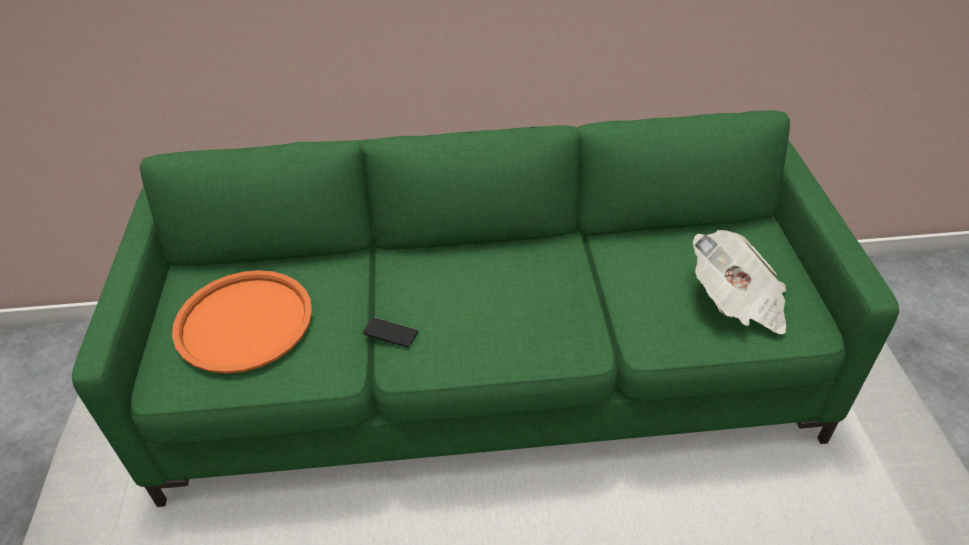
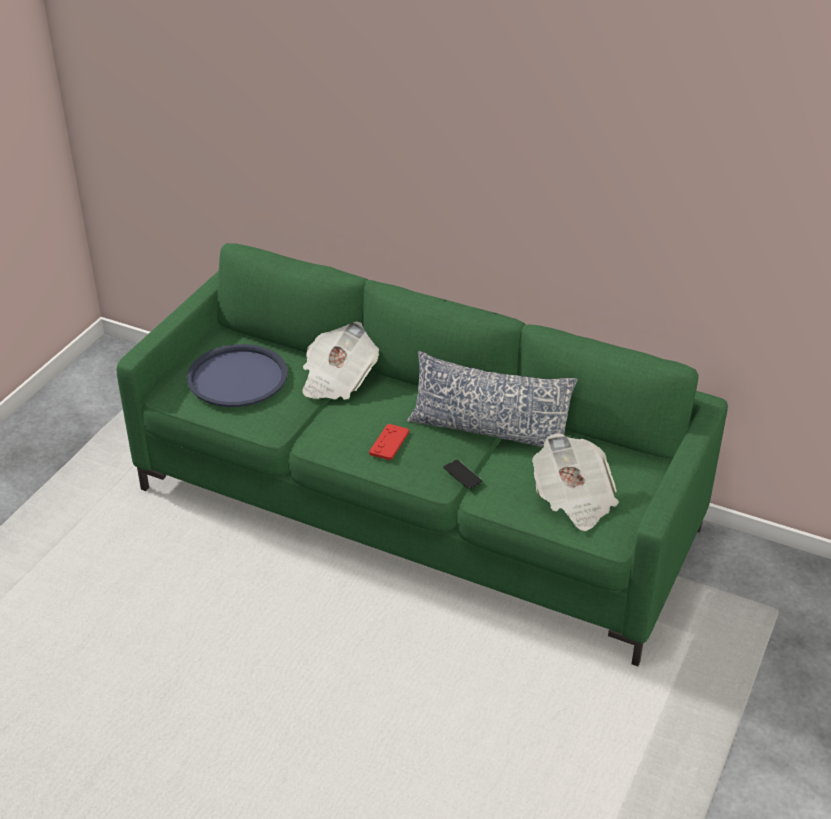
camera: 30 degrees right, 5 degrees down
orange tray [172,270,312,374] -> blue tray [187,344,288,407]
phone [363,317,418,347] -> phone moved to [443,460,482,489]
none -> newspaper [302,321,379,400]
none -> red game controller [369,424,409,460]
none -> pillow [407,351,578,447]

